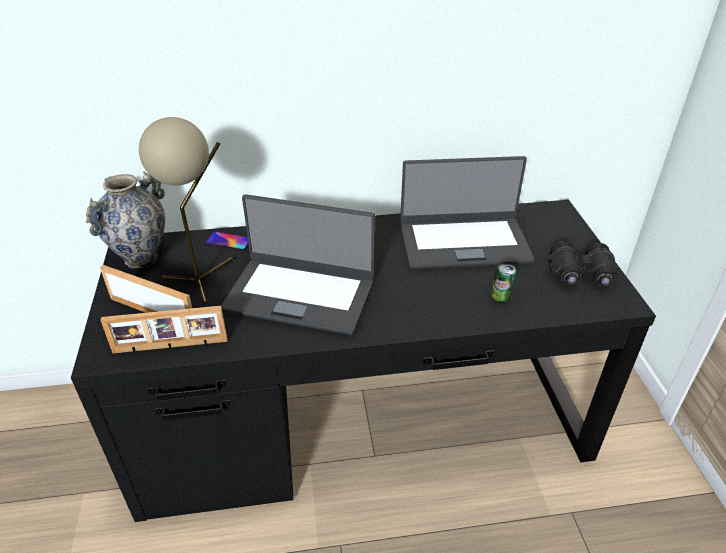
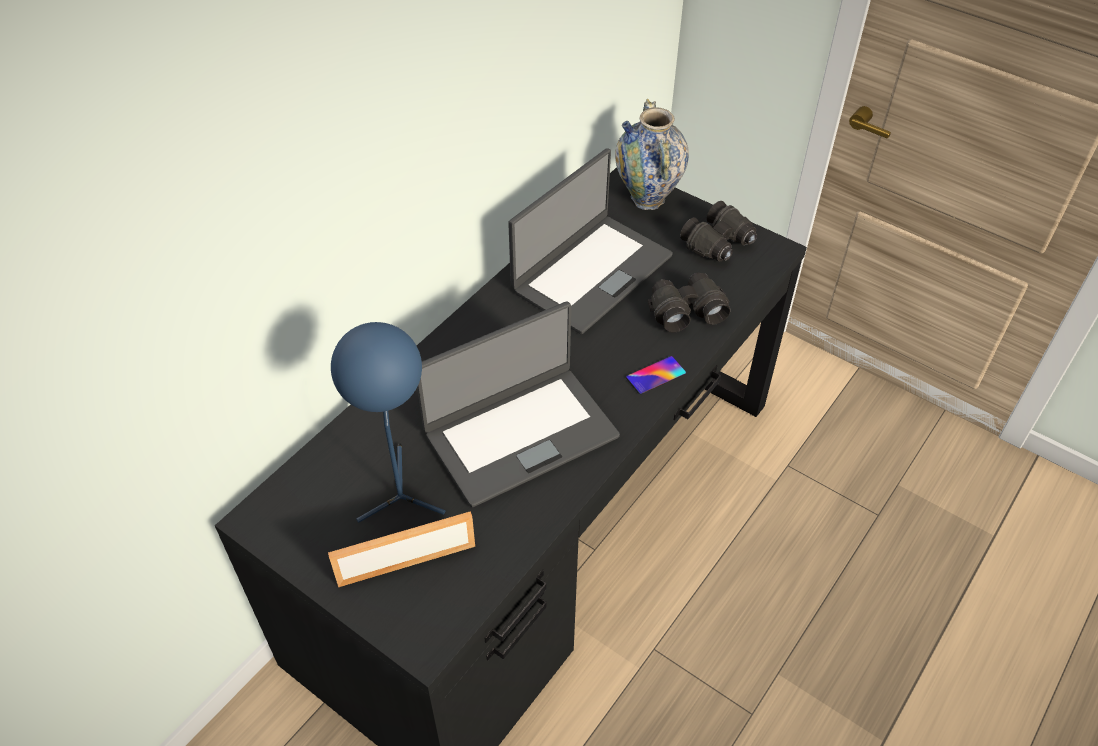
camera: 45 degrees left, 10 degrees up
vase [86,172,165,268] -> vase moved to [615,99,689,210]
picture frame [101,306,227,353] -> none
beige table lamp [139,117,234,304] -> blue table lamp [331,322,445,523]
phone [205,232,249,250] -> phone moved to [626,356,686,394]
can [491,264,517,302] -> black binoculars [648,273,730,332]

